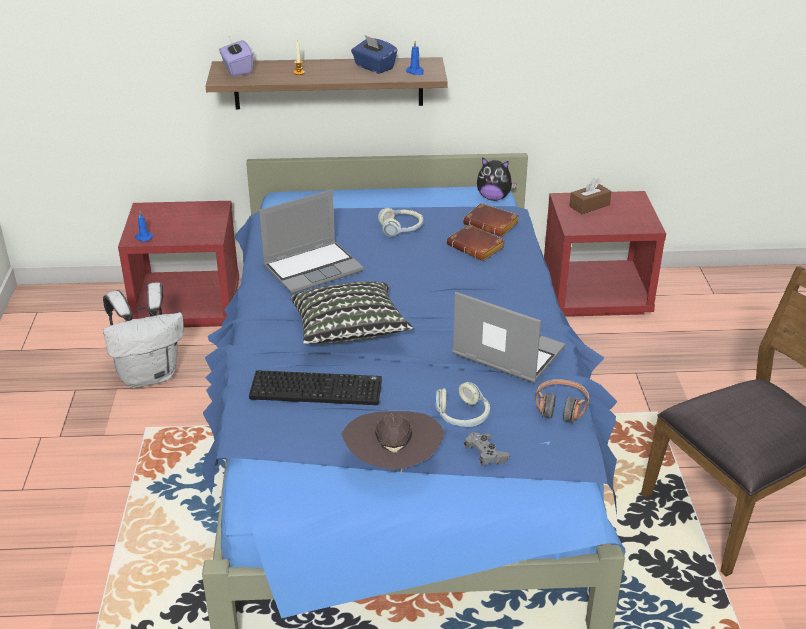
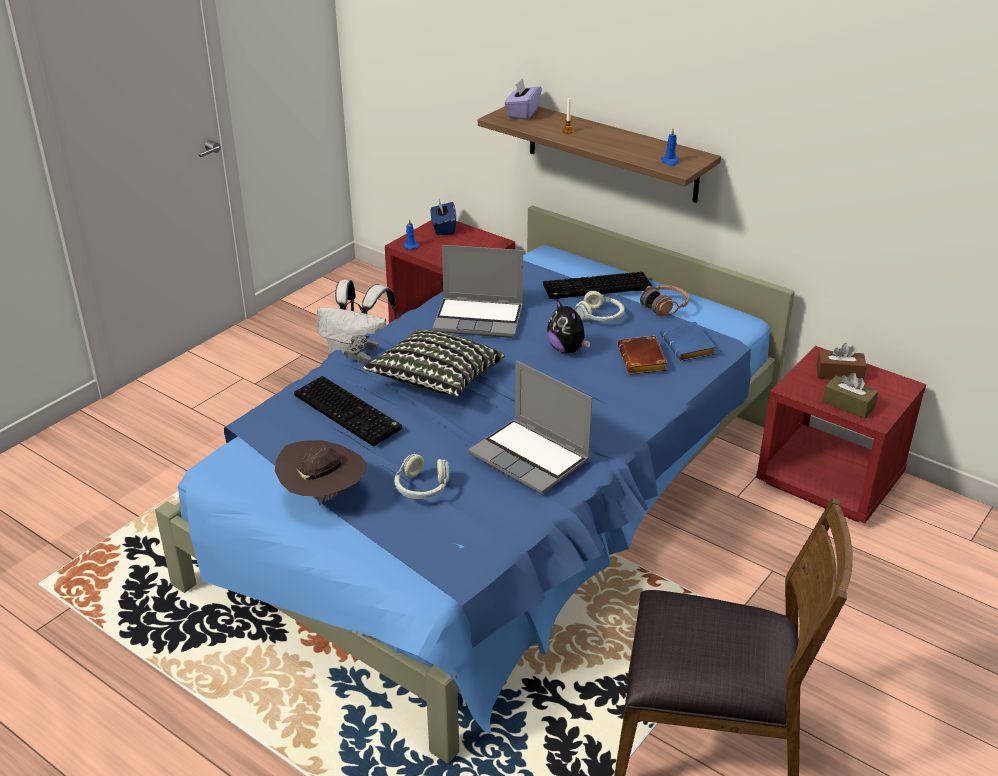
camera: 40 degrees right, 0 degrees up
blue tissue box [351,35,397,74] -> blue tissue box moved to [431,199,456,235]
laptop [452,292,565,383] -> laptop turned 150 degrees clockwise [468,361,592,494]
brown book [463,203,519,237] -> blue book [660,322,716,361]
grey game controller [464,432,510,466] -> grey game controller moved to [344,335,378,364]
plush toy [477,157,517,201] -> plush toy moved to [547,299,591,354]
headphones [535,379,590,423] -> headphones moved to [640,285,689,316]
none -> keyboard [543,272,652,300]
none -> brown tissue box [822,373,878,418]

